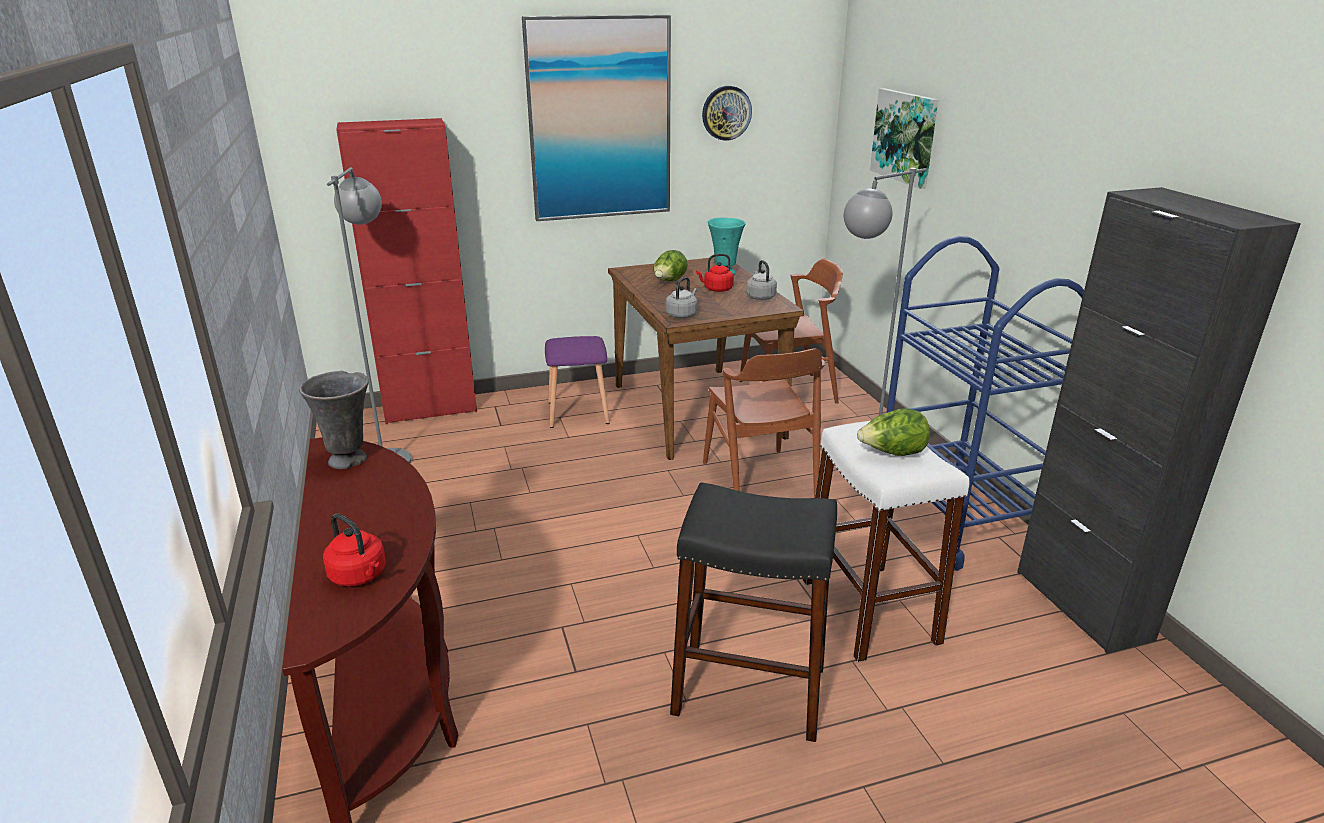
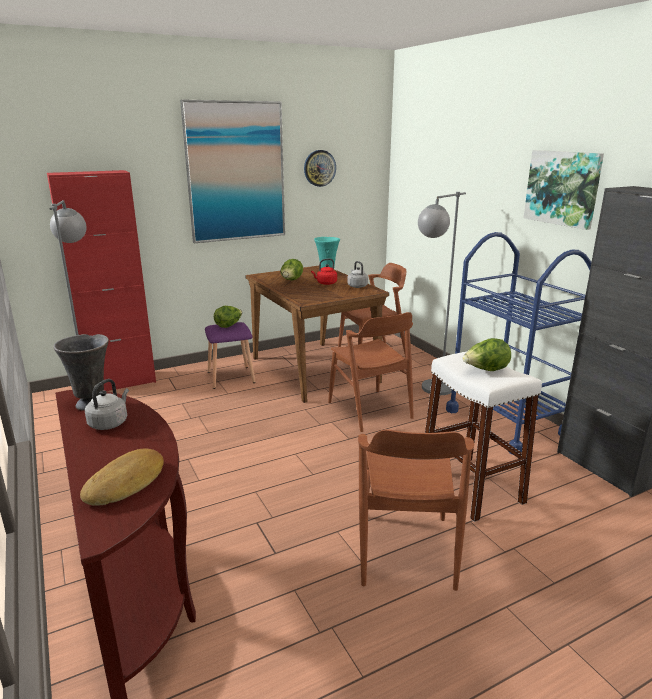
camera: 10 degrees left, 5 degrees down
red kettle [323,513,386,586] -> bread [80,448,164,506]
grey kettle [666,277,697,318] -> grey kettle moved to [85,379,129,430]
black stool [670,482,837,742] -> brown chair [358,429,474,591]
picture [870,88,938,189] -> picture moved to [524,150,604,230]
none -> lettuce [214,306,242,328]

